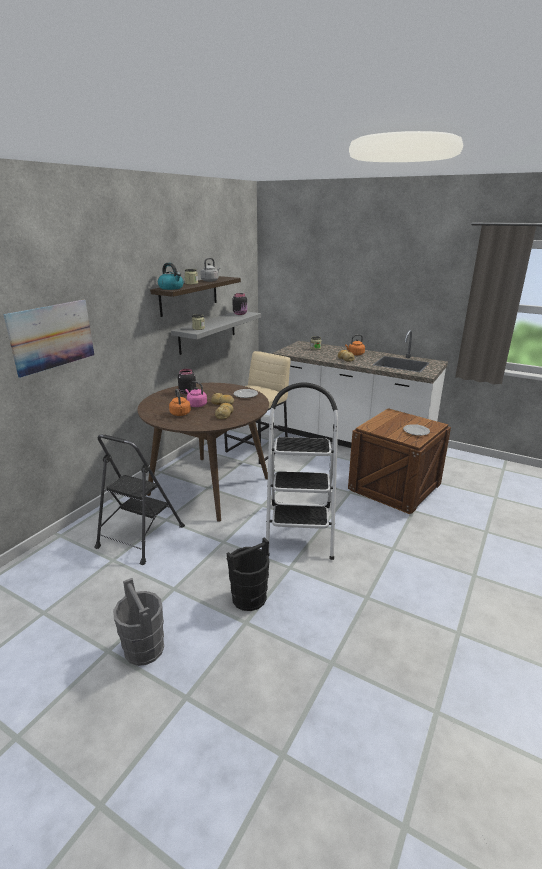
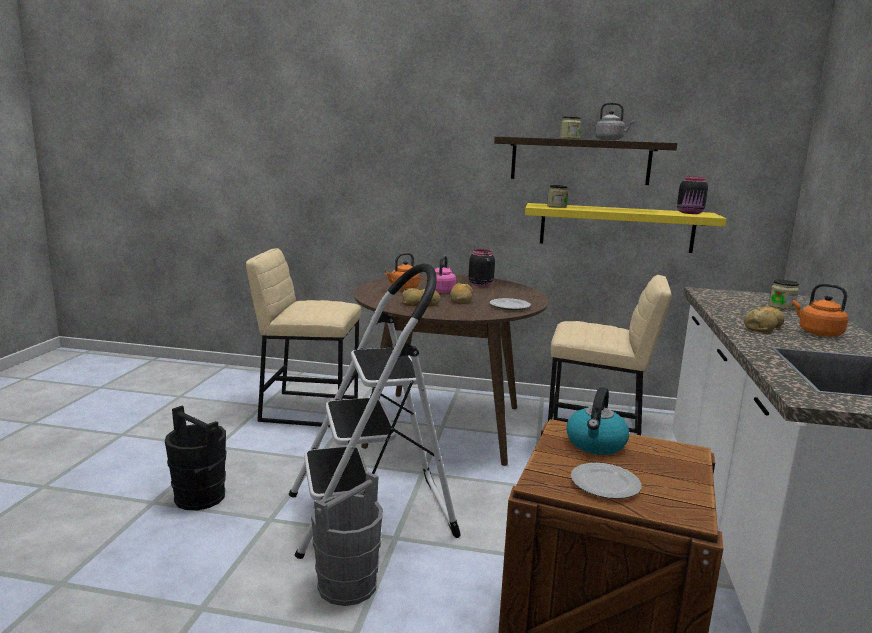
camera: 70 degrees right, 10 degrees down
picture [3,300,94,378] -> none
black step ladder [94,434,185,565] -> beige chair [246,248,361,427]
grey bucket [113,578,164,666] -> grey bucket moved to [311,472,383,606]
kettle [158,263,183,290] -> kettle moved to [566,387,629,455]
grey shelf [171,312,261,355] -> yellow shelf [525,203,726,253]

